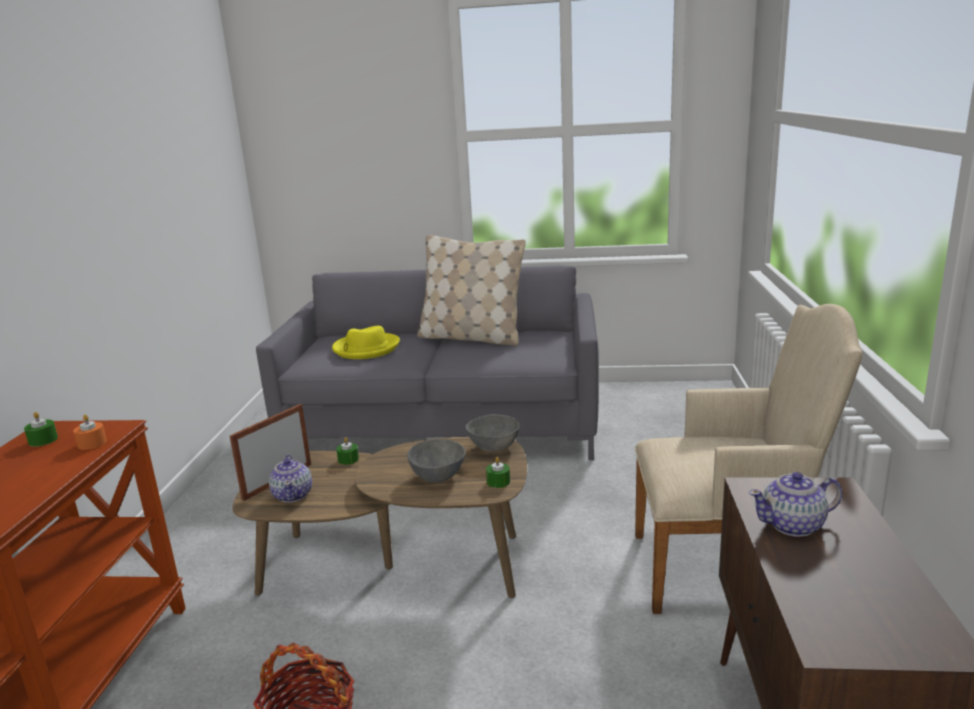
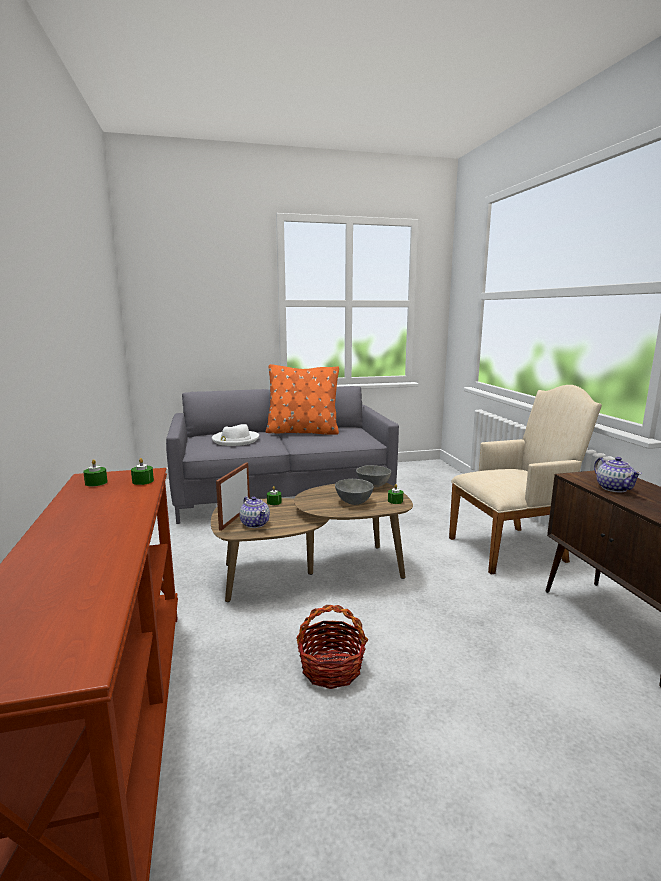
camera: 20 degrees left, 5 degrees down
orange candle [73,414,107,450] -> green candle [131,458,154,485]
yellow hat [332,326,400,359] -> white hat [212,424,259,446]
beige pillow [417,235,526,346] -> orange pillow [265,364,339,435]
teapot [749,472,842,537] -> teapot turned 75 degrees counterclockwise [594,457,642,493]

